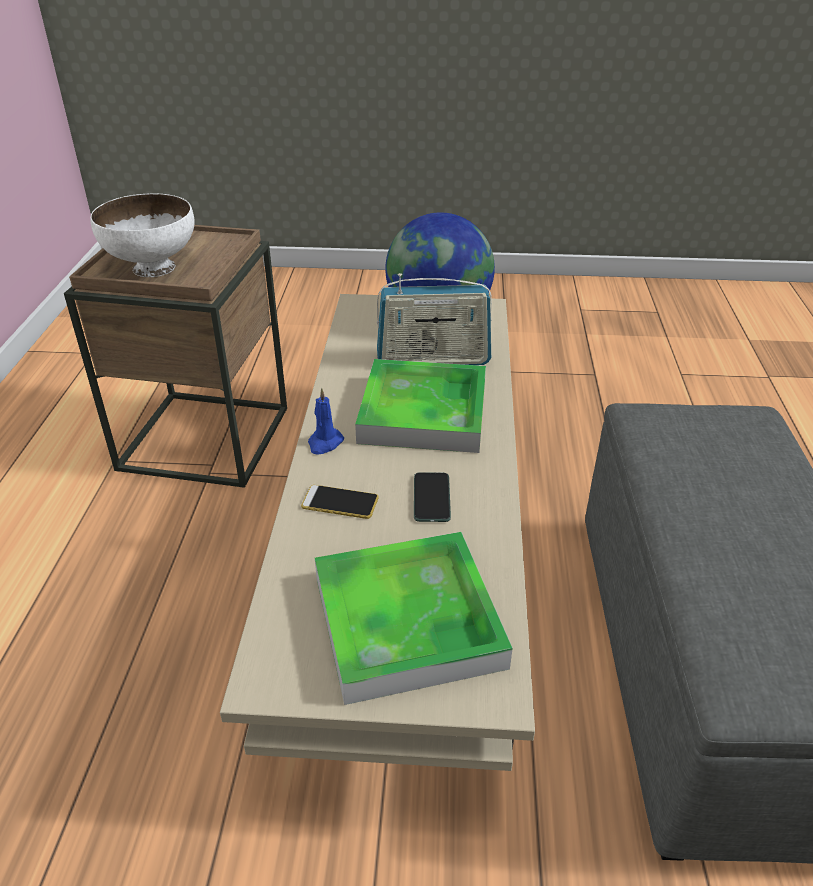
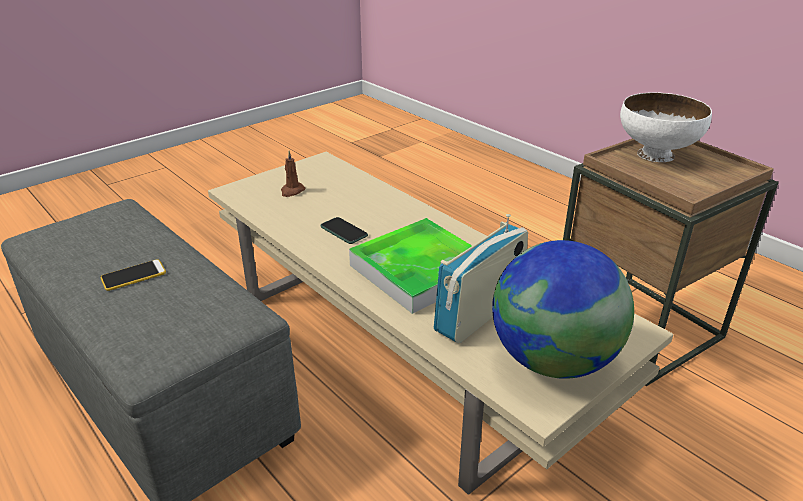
camera: 135 degrees right, 5 degrees down
phone [301,485,379,519] -> phone moved to [100,259,166,291]
blue candle [308,388,344,455] -> none
tray [315,532,513,705] -> brown candle [281,151,305,197]

